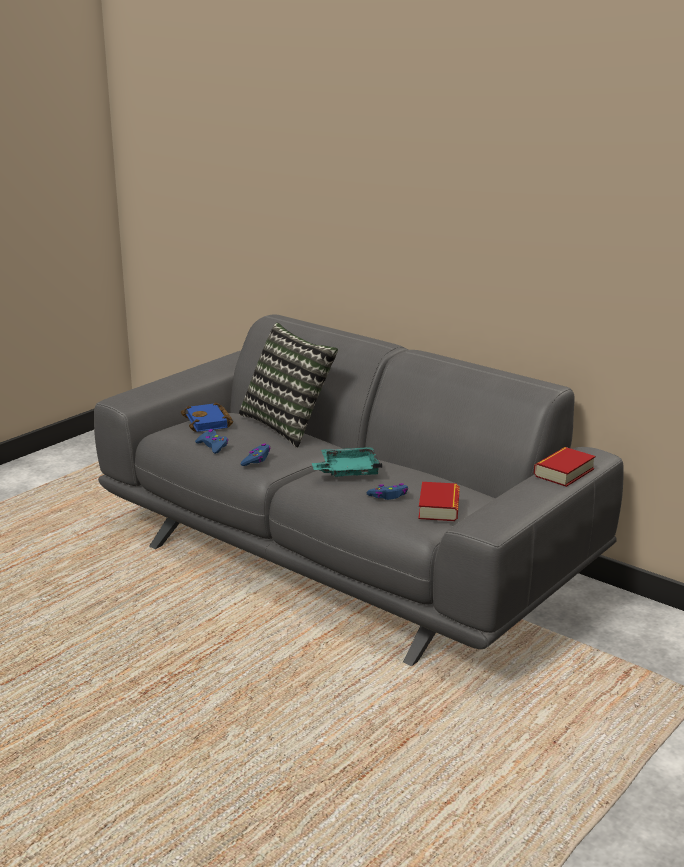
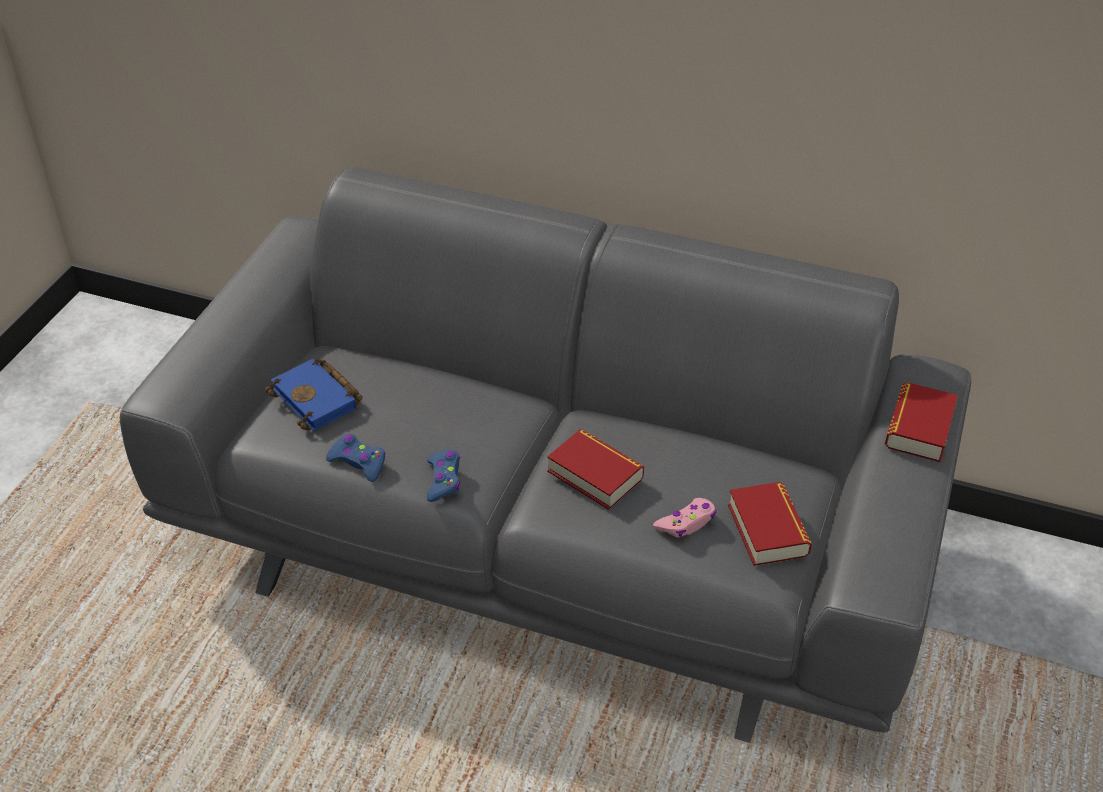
camera: 20 degrees left, 20 degrees up
pillow [239,323,338,448] -> none
turquoise tray [312,447,382,477] -> book [547,429,644,510]
blue game controller [366,483,408,500] -> pink game controller [653,498,716,537]

